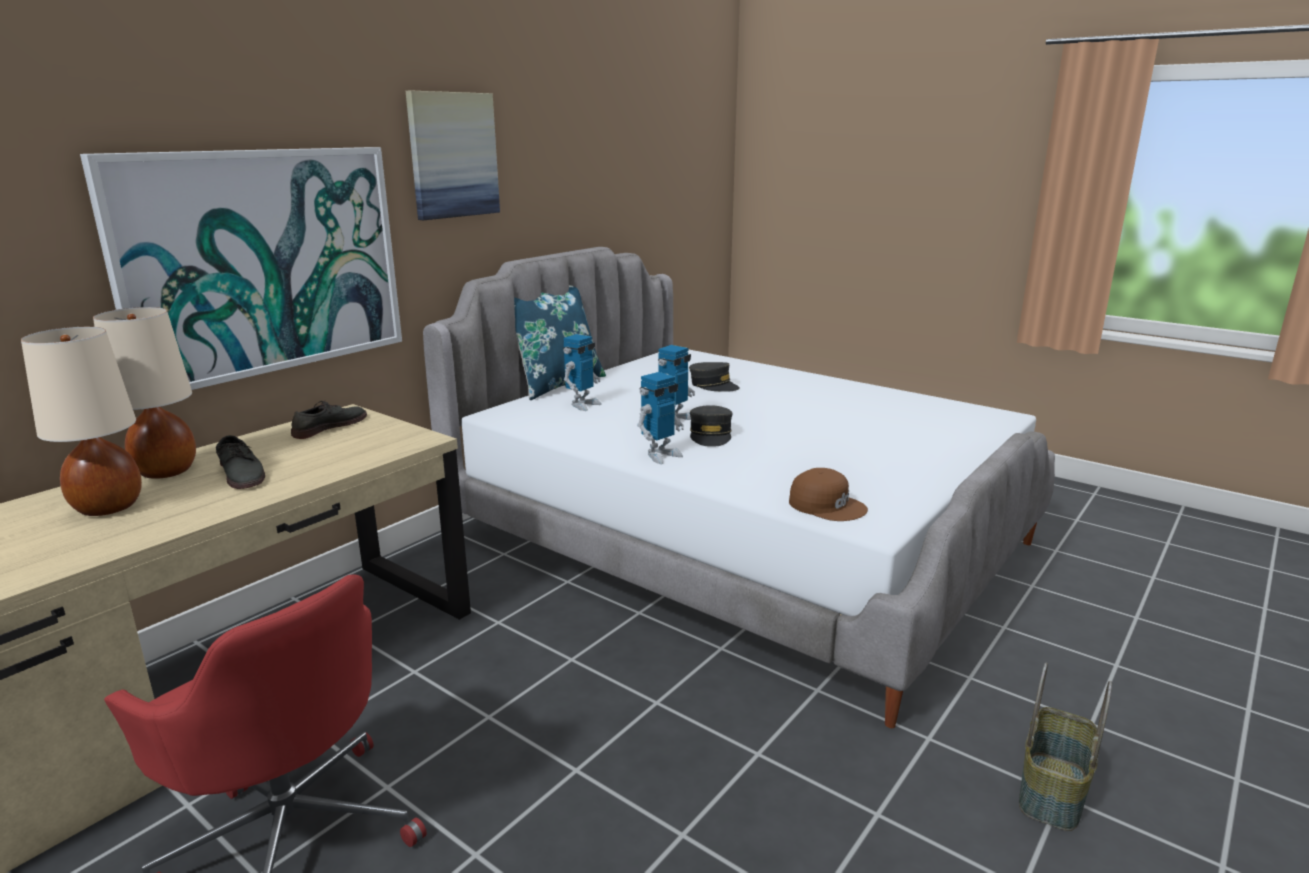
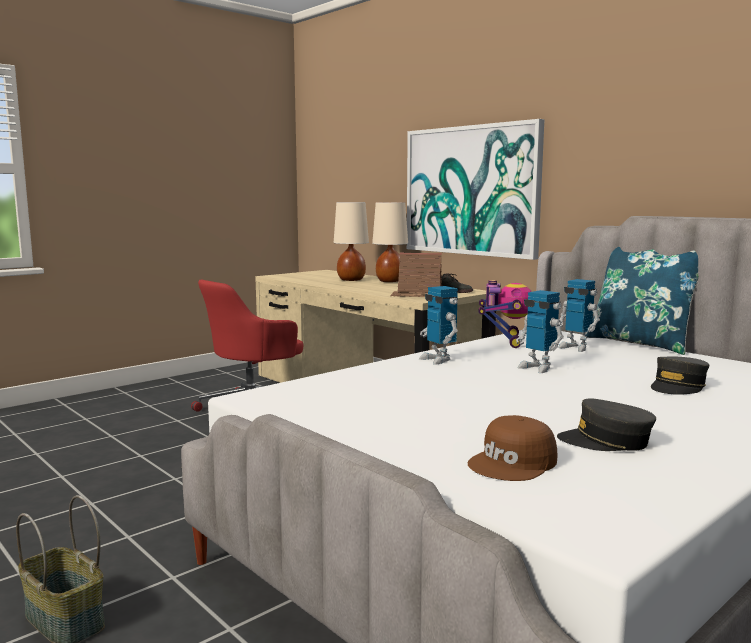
camera: 100 degrees right, 10 degrees down
grey shoe [216,435,265,489] -> none
picture [406,91,500,220] -> none
grey cap [690,405,733,447] -> grey cap moved to [557,398,656,451]
brown cap [789,468,868,521] -> brown cap moved to [468,415,557,481]
none -> toy house [390,253,442,297]
none -> toy robot [479,280,532,348]

